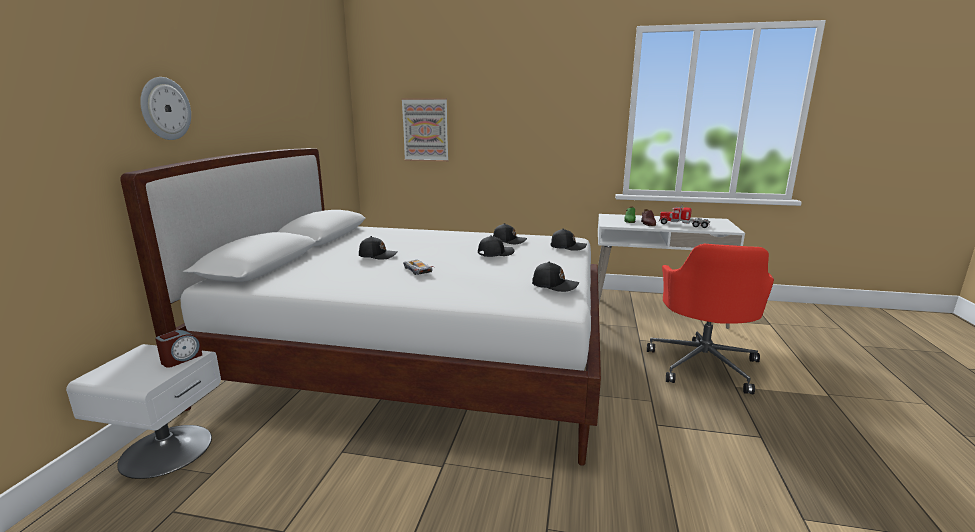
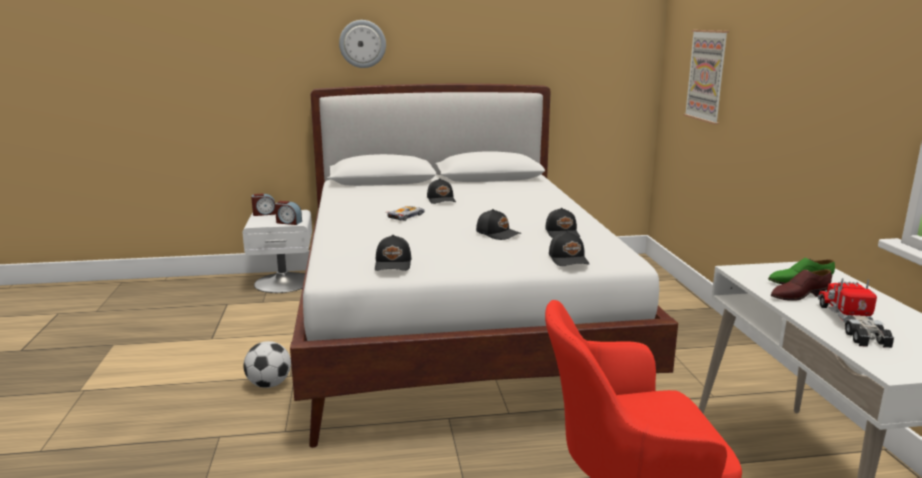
camera: 70 degrees right, 0 degrees up
none -> football [243,341,291,388]
none -> alarm clock [251,194,276,216]

